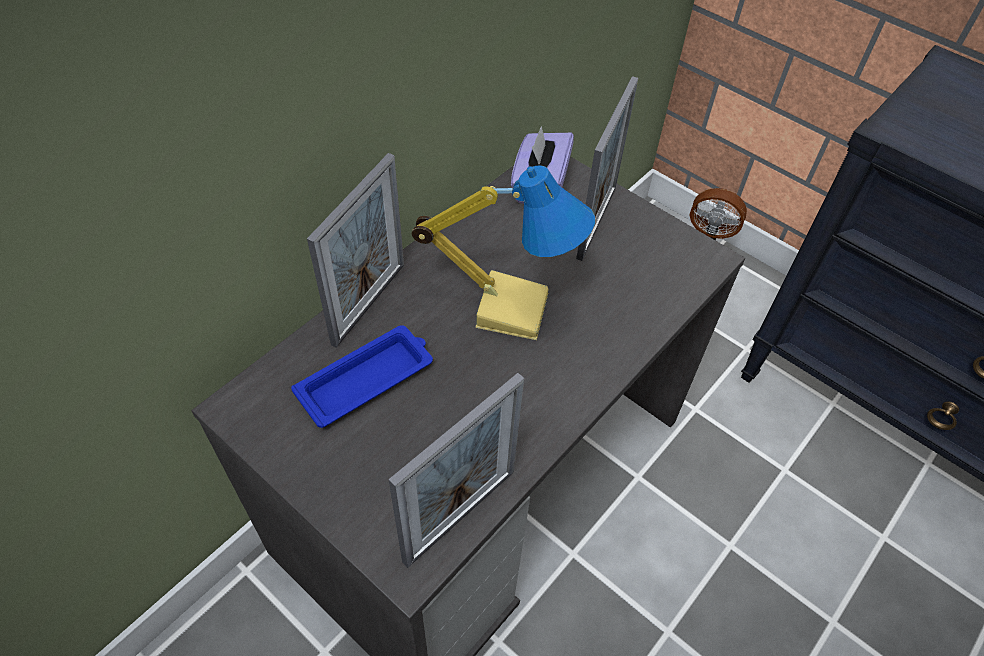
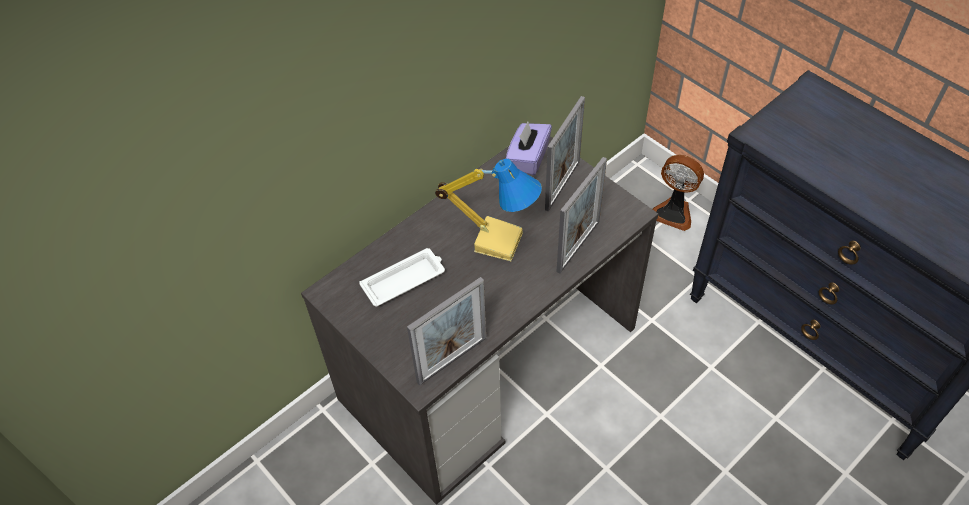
camera: 10 degrees right, 0 degrees up
blue tray [291,325,433,428] -> white tray [359,248,445,306]
picture frame [307,153,404,348] -> picture frame moved to [556,157,607,273]

